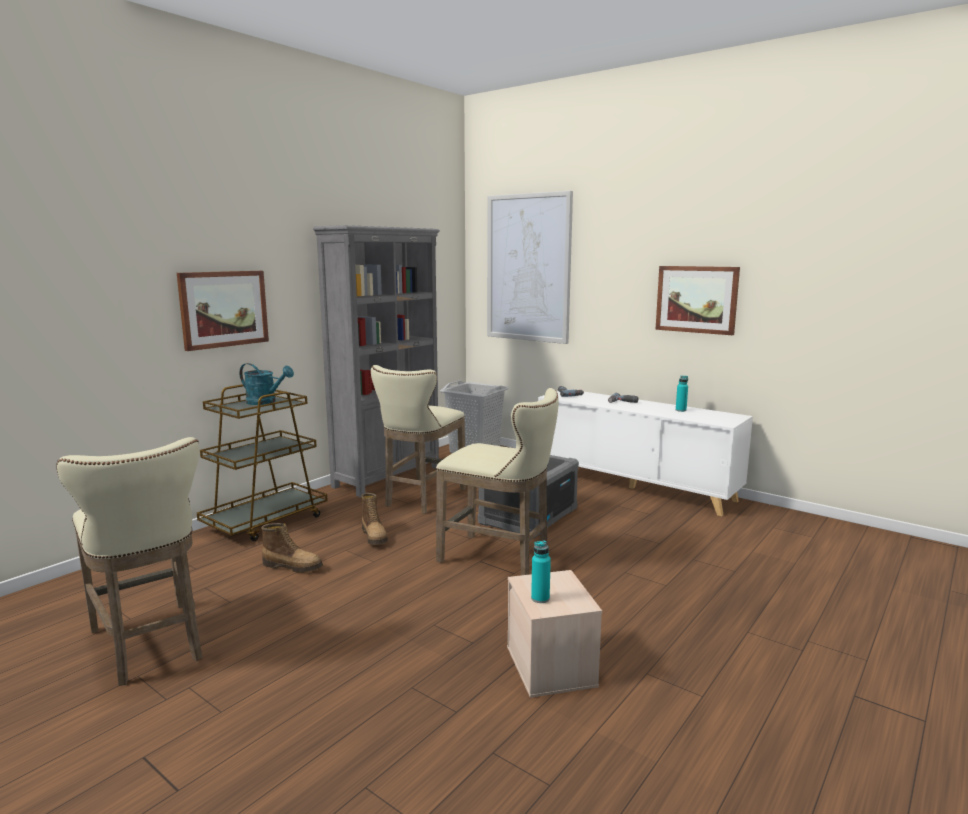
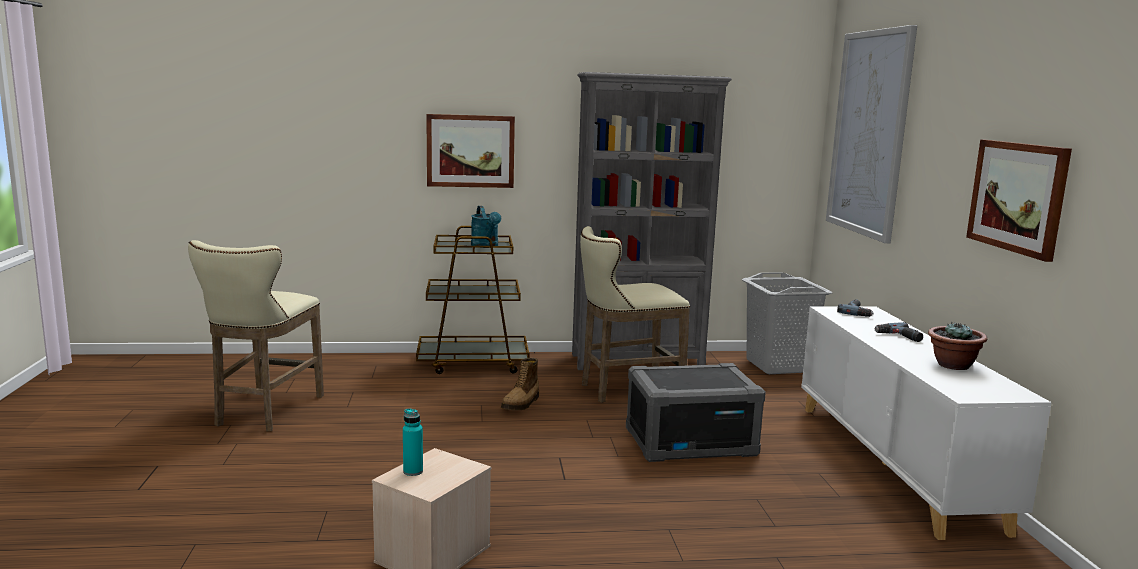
camera: 45 degrees right, 0 degrees up
boot [261,523,323,573] -> none
beige stool [436,388,559,575] -> none
turquoise bottle [676,376,688,412] -> potted plant [928,322,988,370]

